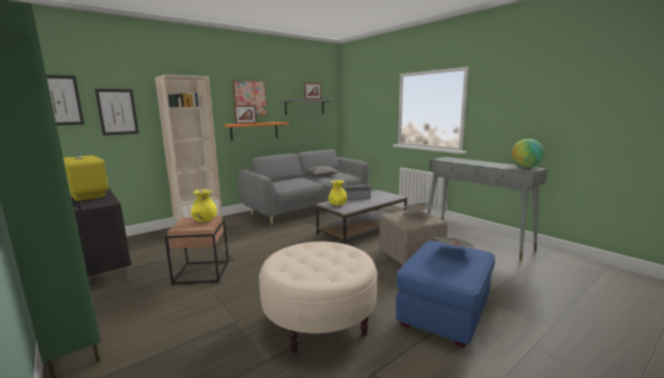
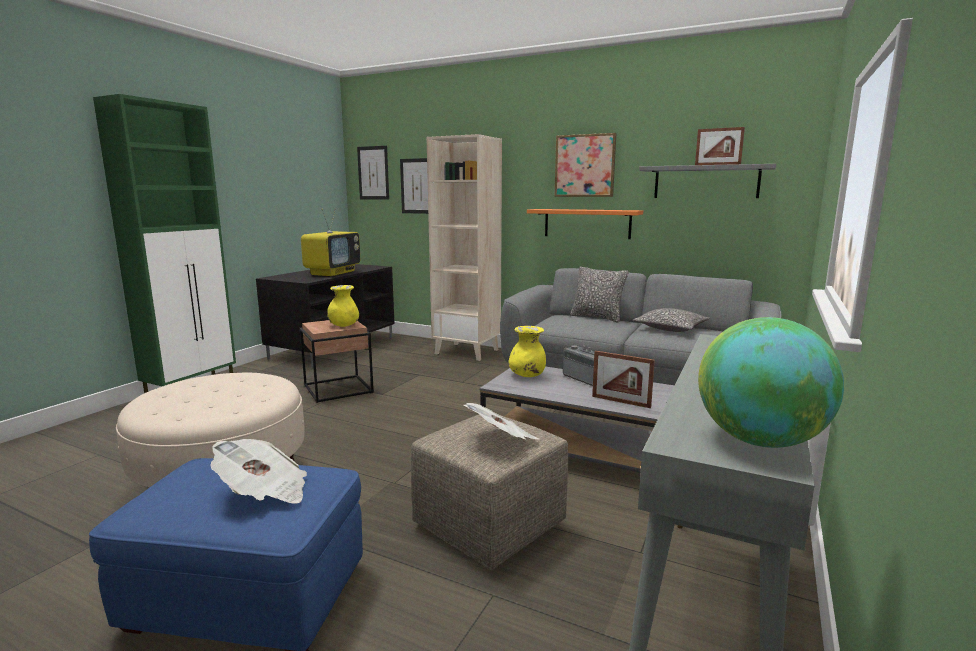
camera: 65 degrees right, 0 degrees up
picture frame [234,105,257,124] -> picture frame moved to [592,351,655,408]
none -> pillow [570,266,629,323]

